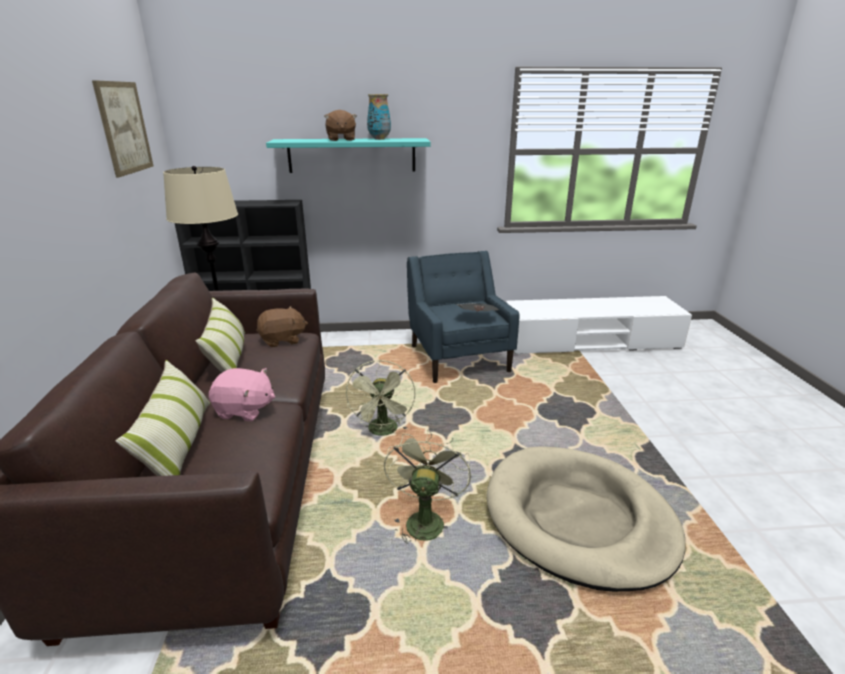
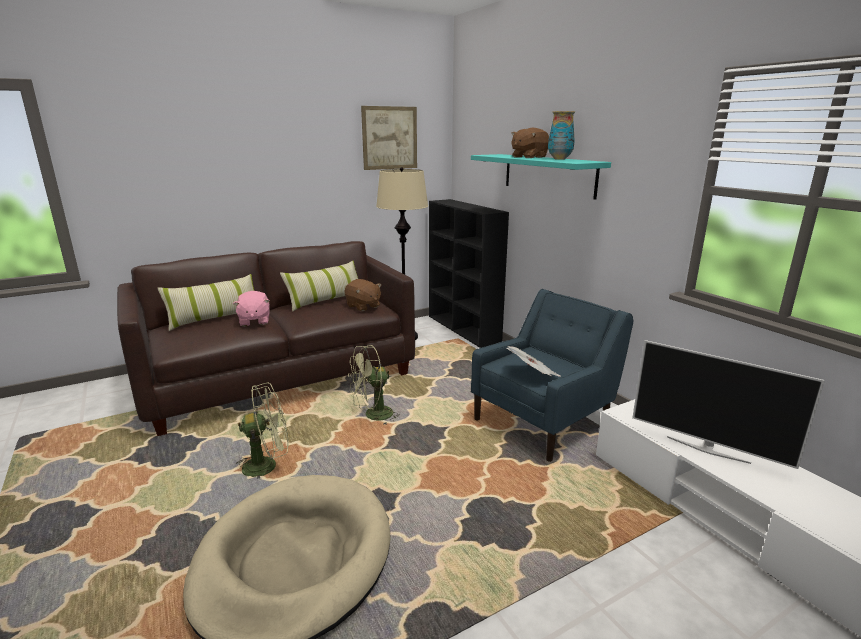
camera: 65 degrees right, 5 degrees down
none -> television [632,340,825,469]

